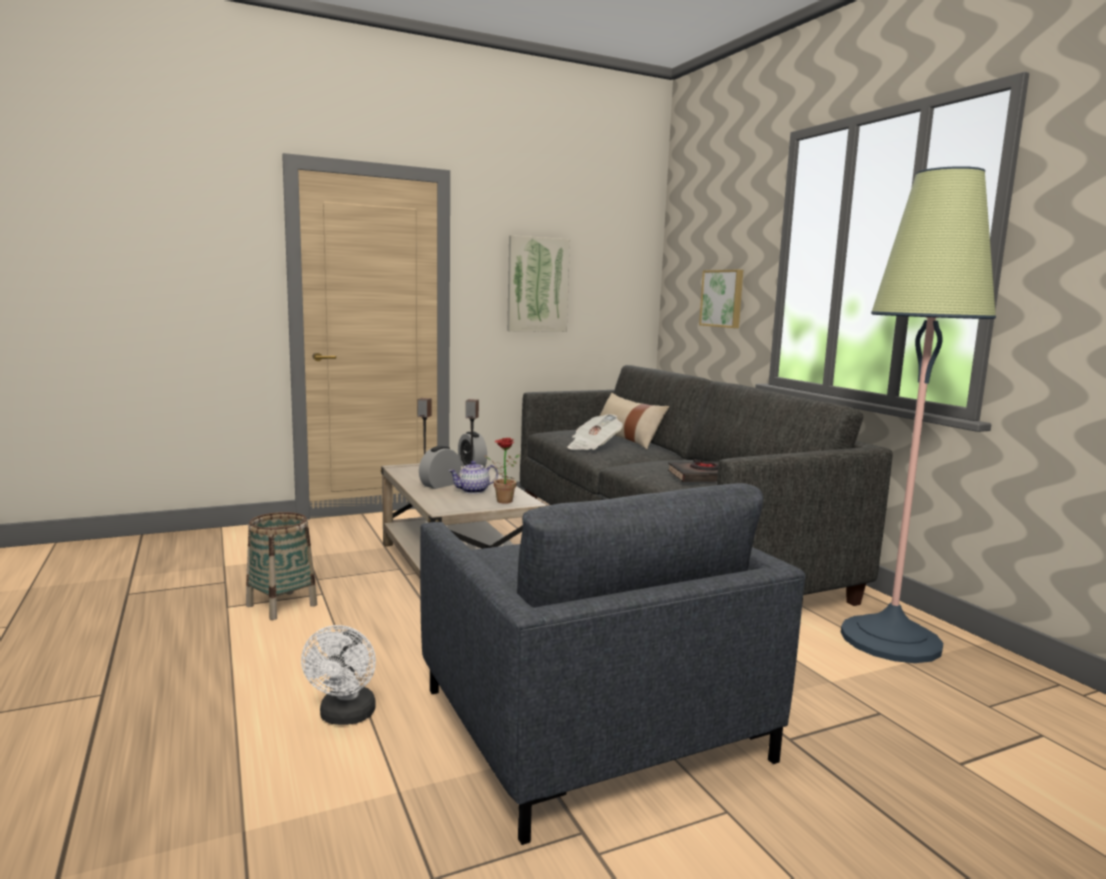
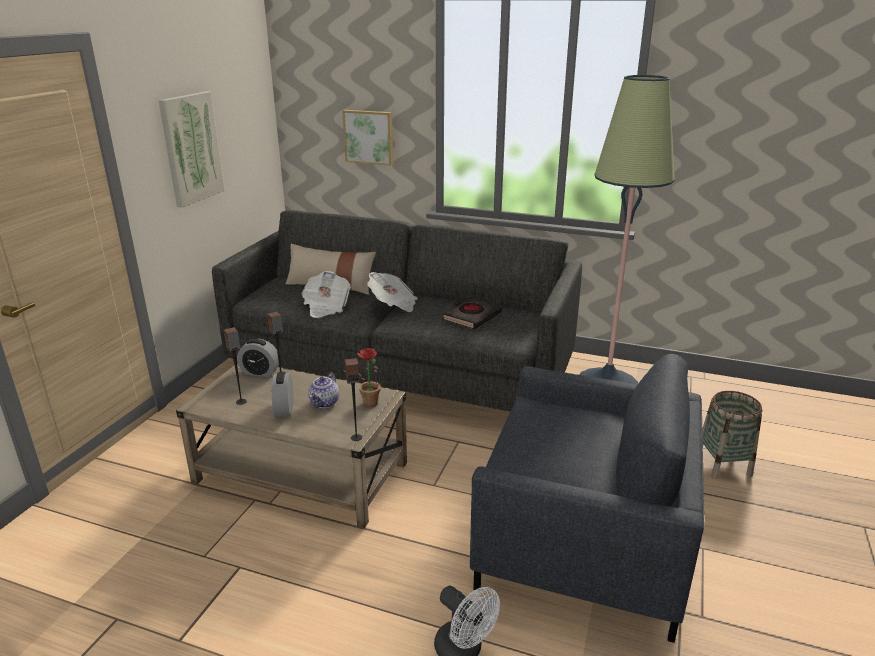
camera: 45 degrees left, 15 degrees up
basket [246,512,317,620] -> basket moved to [702,391,762,479]
none -> speaker [345,358,362,441]
none -> newspaper [367,272,417,312]

